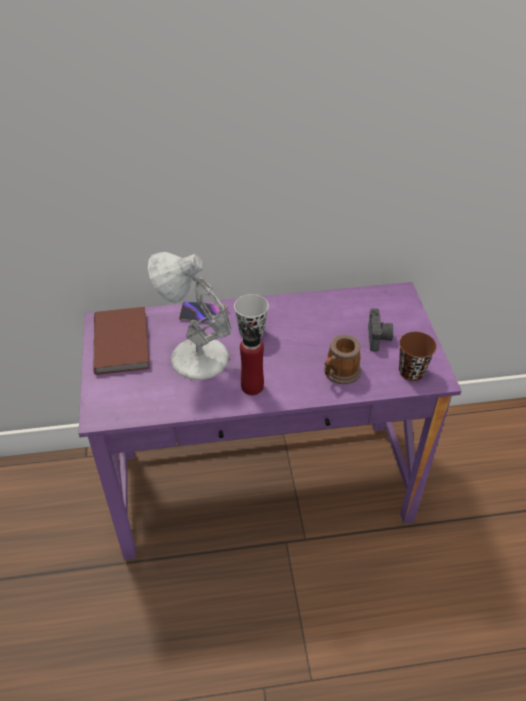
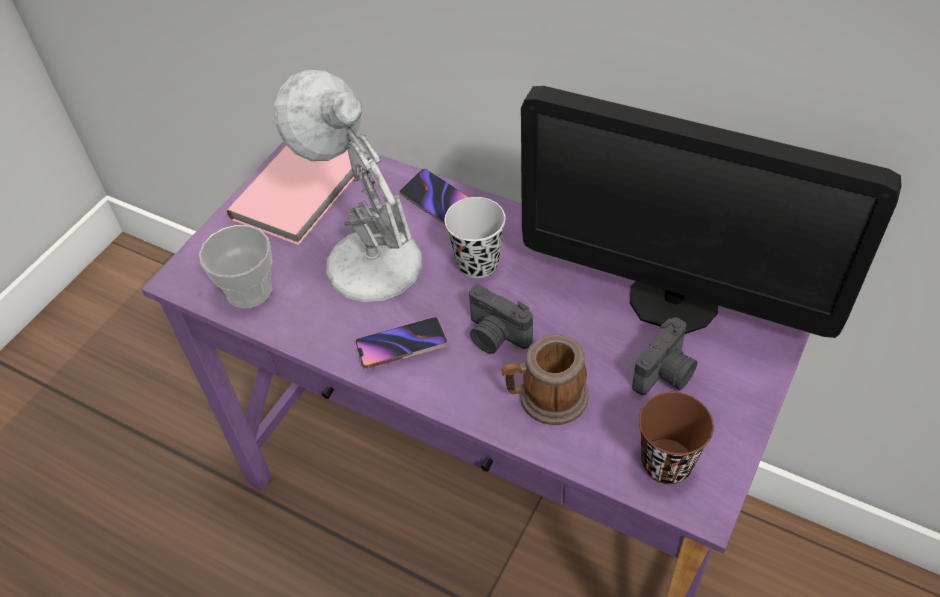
camera: 40 degrees right, 5 degrees up
brown book [93,307,150,375] -> pink book [227,146,362,245]
red bottle [239,322,264,395] -> phone [355,317,448,369]
none -> cup [199,225,272,308]
none -> camera [469,285,533,354]
none -> monitor [521,86,902,338]

